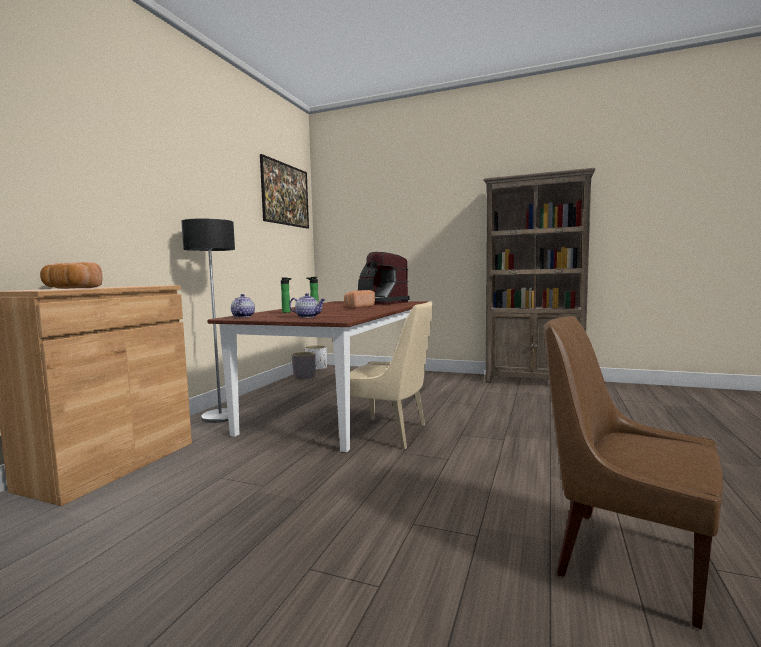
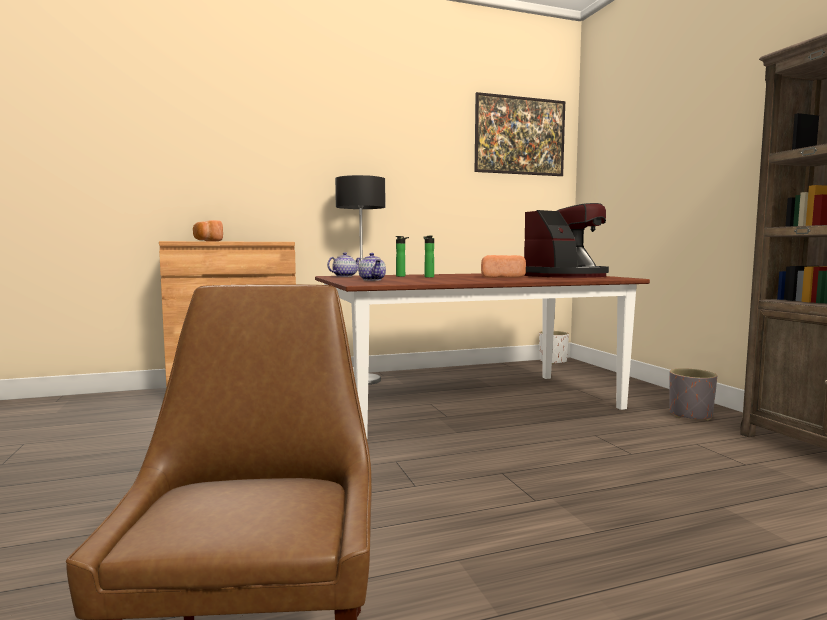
camera: 50 degrees right, 0 degrees up
grey planter [292,352,316,380] -> grey planter moved to [669,368,717,421]
beige chair [350,301,434,449] -> none
coffee machine [358,252,409,305] -> coffee machine turned 135 degrees counterclockwise [524,203,609,278]

